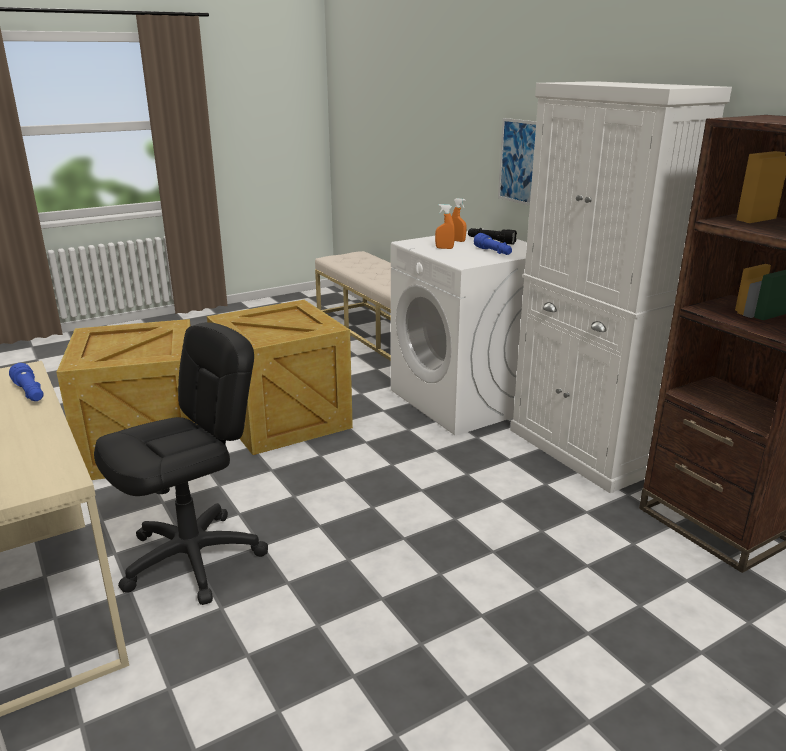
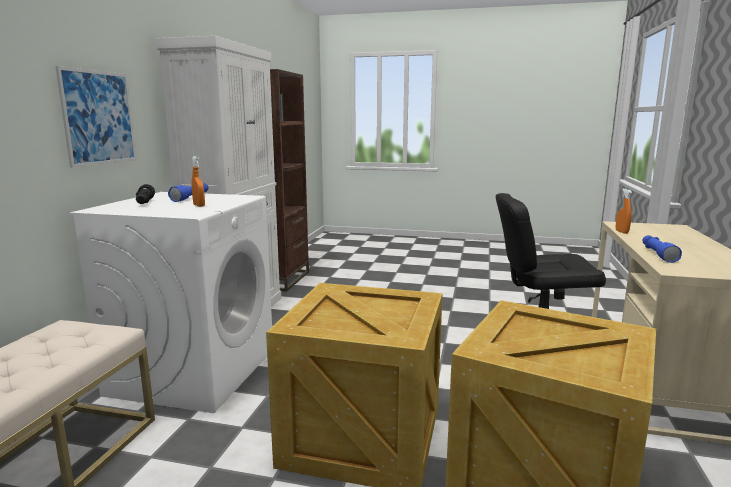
camera: 135 degrees left, 10 degrees down
orange spray bottle [452,198,467,242] -> orange spray bottle moved to [616,189,632,234]

